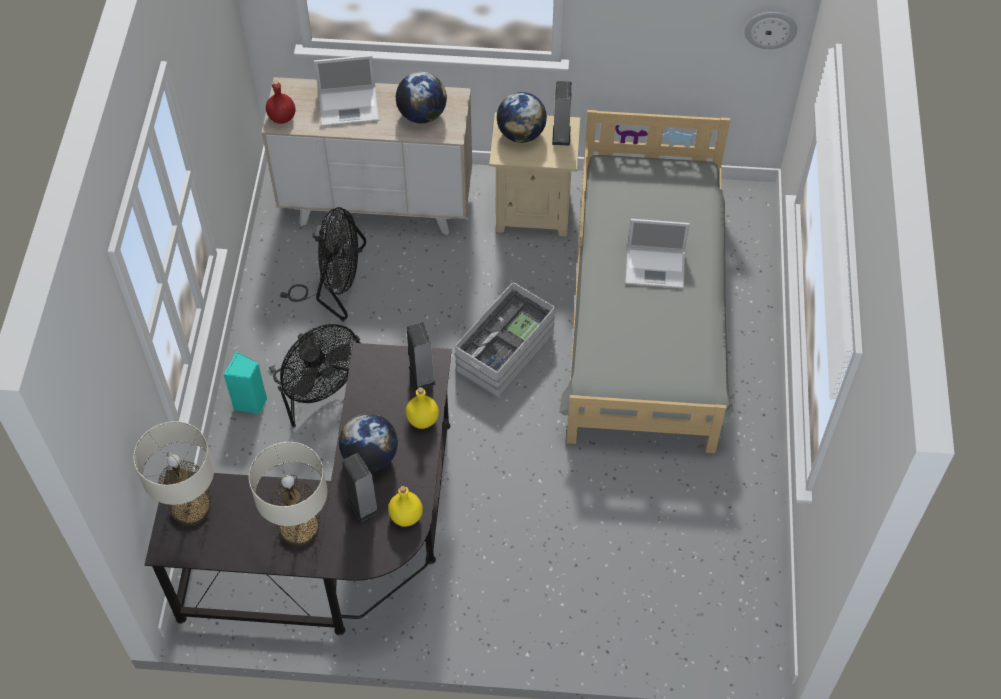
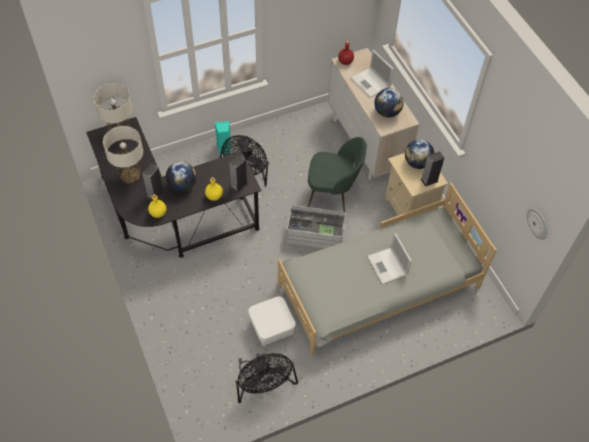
camera: 60 degrees right, 0 degrees up
black fan [280,207,366,322] -> black fan moved to [235,353,298,403]
none -> white ottoman [248,296,296,346]
none -> green chair [308,137,367,212]

